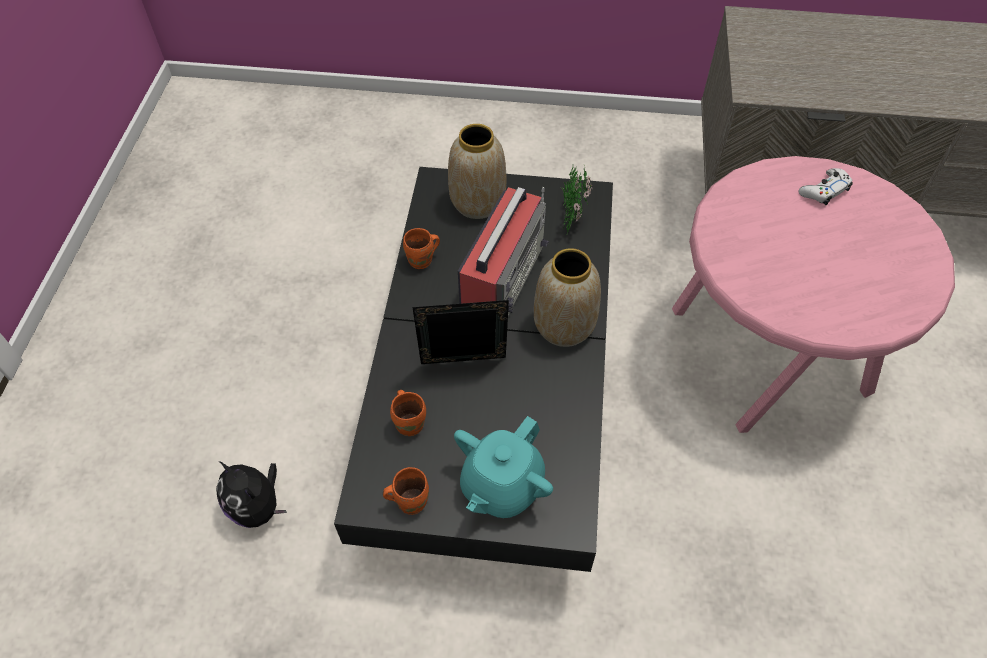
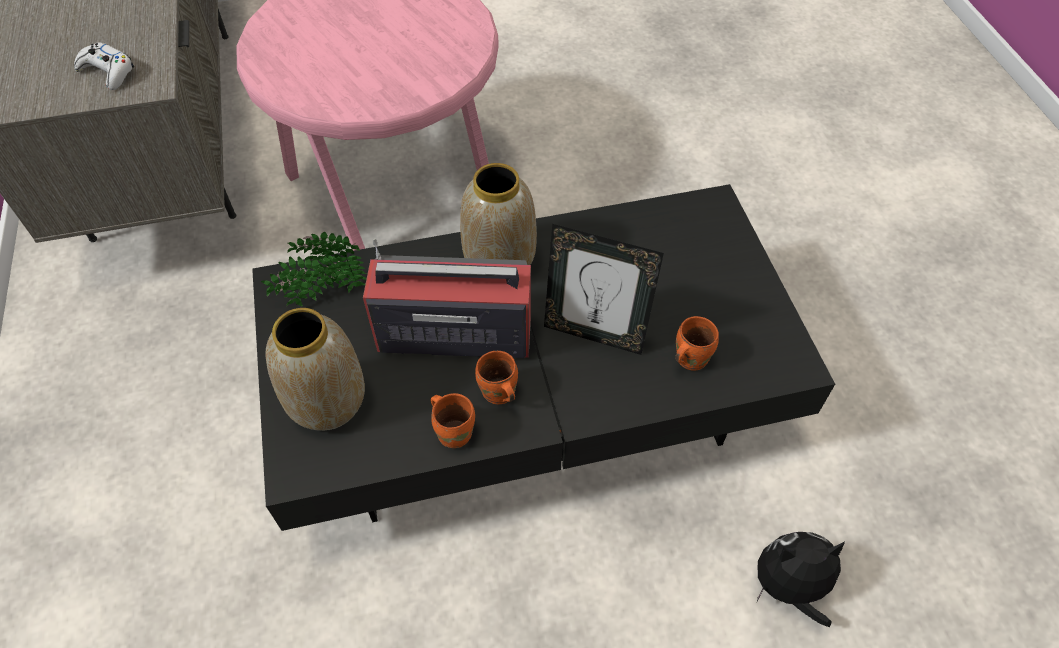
camera: 110 degrees left, 0 degrees up
plush toy [216,461,287,528] -> plush toy turned 120 degrees counterclockwise [757,532,845,627]
orange mug [383,467,429,515] -> orange mug moved to [475,351,518,404]
picture frame [412,300,509,364] -> picture frame turned 45 degrees counterclockwise [544,224,664,355]
turquoise teapot [454,416,553,518] -> none
white game controller [798,168,853,205] -> white game controller moved to [74,42,134,90]

